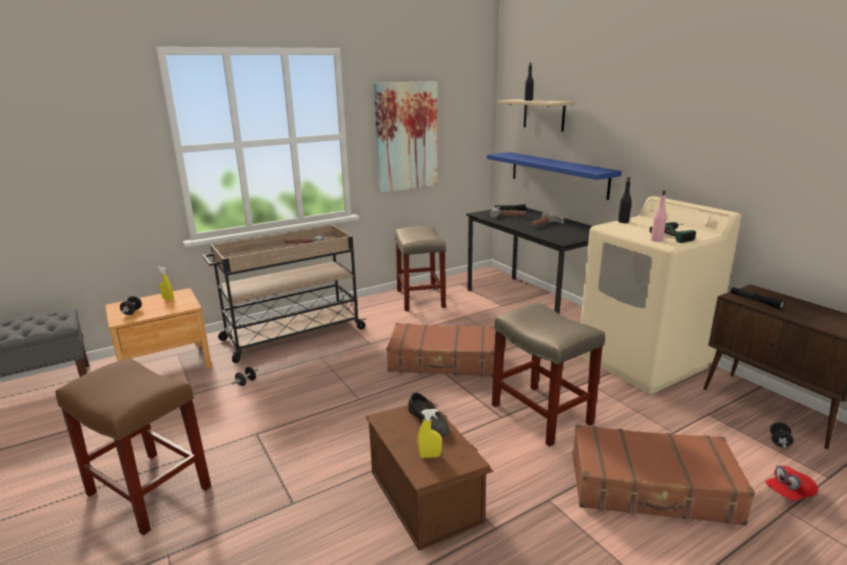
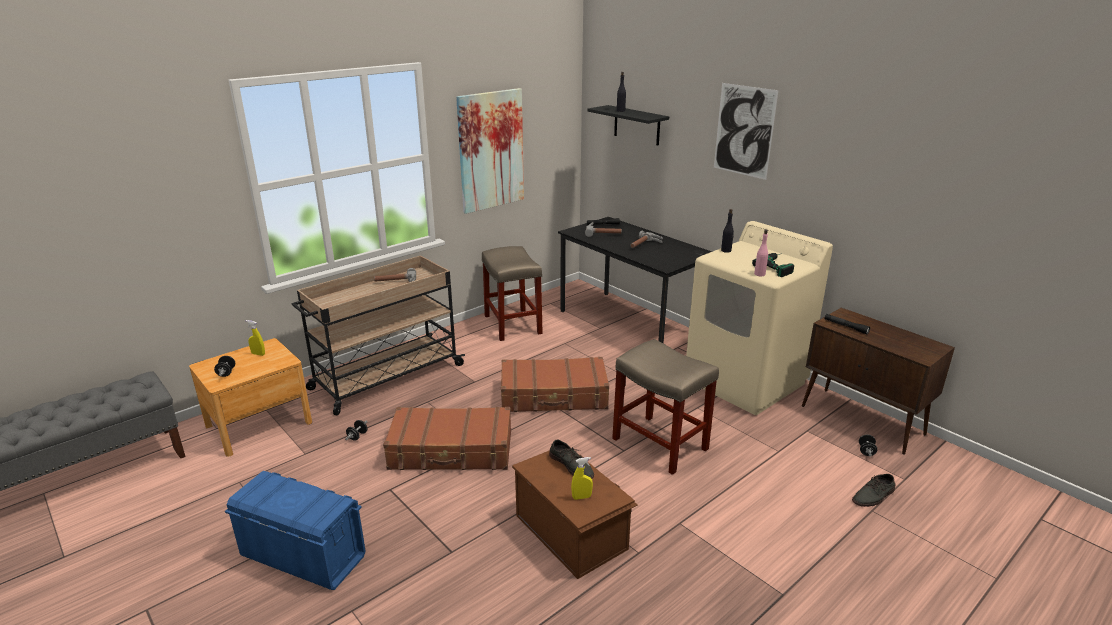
camera: 10 degrees left, 5 degrees up
brown stool [55,358,211,536] -> blue storage box [225,471,366,590]
blue shelf [487,152,622,200] -> none
beige shelf [498,99,574,132] -> black shelf [588,105,669,146]
brown suitcase [572,424,755,526] -> brown suitcase moved to [383,407,511,470]
red cap [765,465,818,501] -> grey shoe [852,474,895,507]
none -> picture [714,83,779,180]

